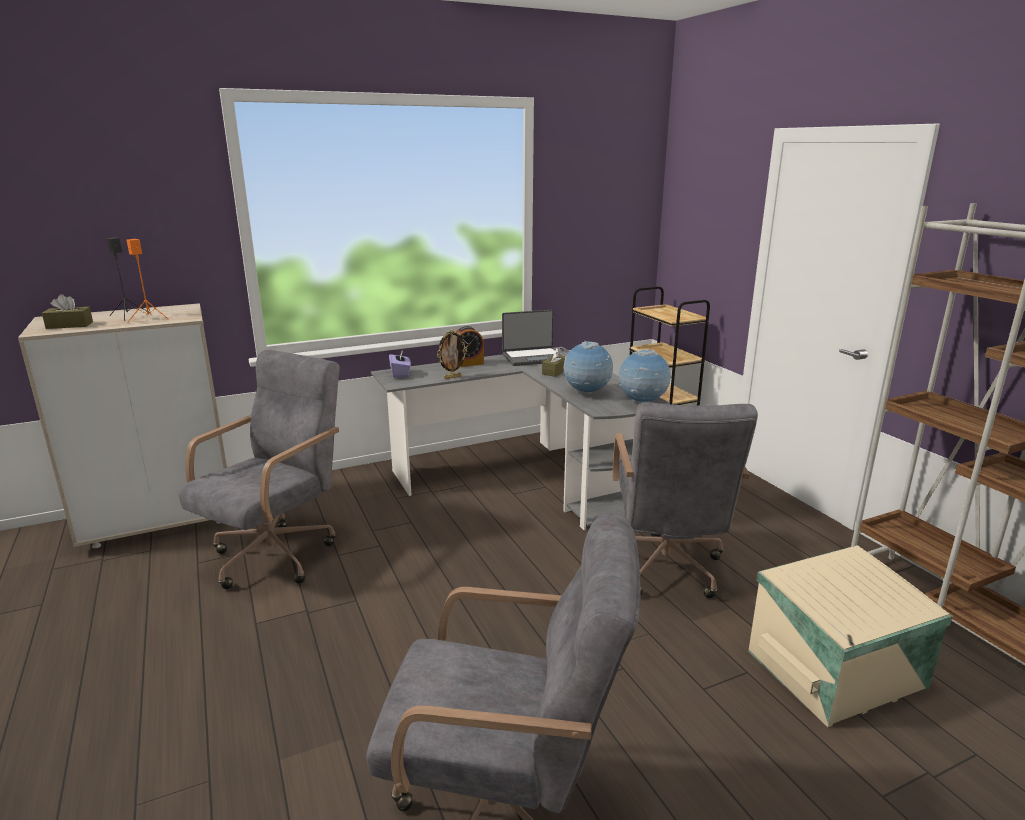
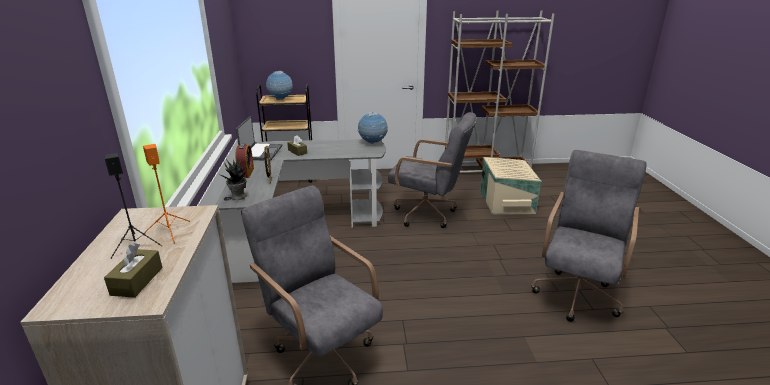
camera: 70 degrees left, 5 degrees up
purple tissue box [389,352,411,378] -> potted plant [218,159,247,200]
globe [564,341,613,395] -> globe moved to [266,71,293,100]

